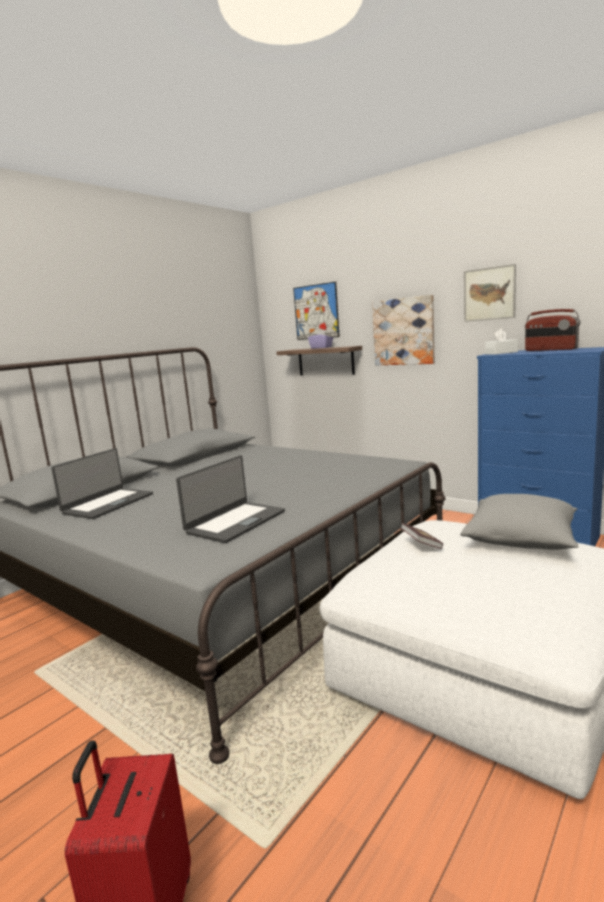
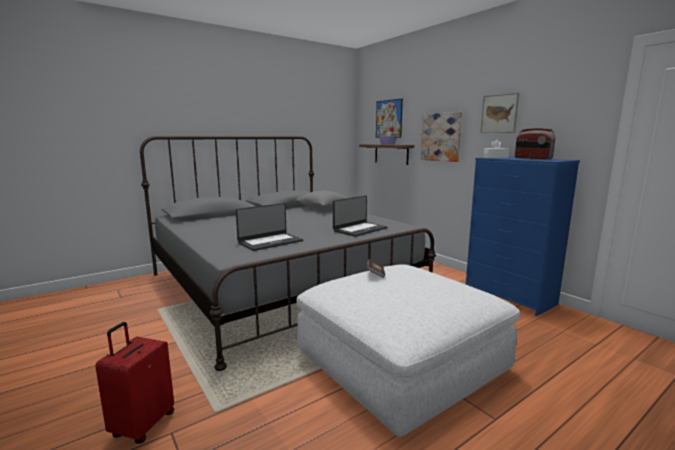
camera: 15 degrees right, 0 degrees up
laptop [51,448,153,519] -> laptop moved to [333,195,387,237]
grey pillow [460,494,578,550] -> grey pillow moved to [295,191,347,209]

